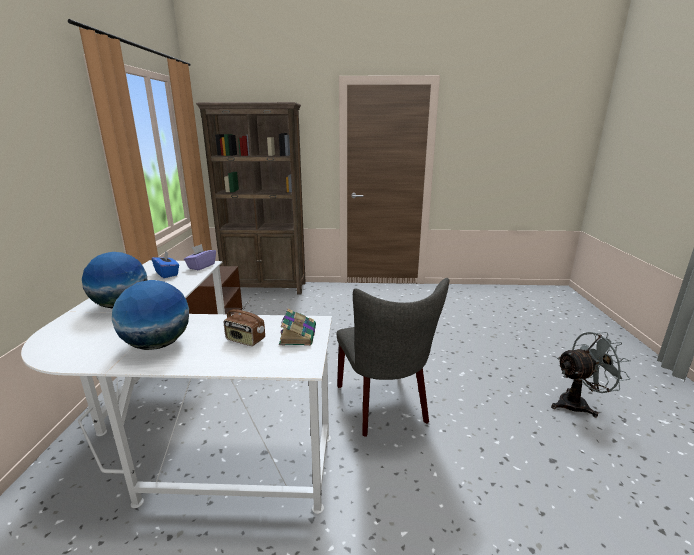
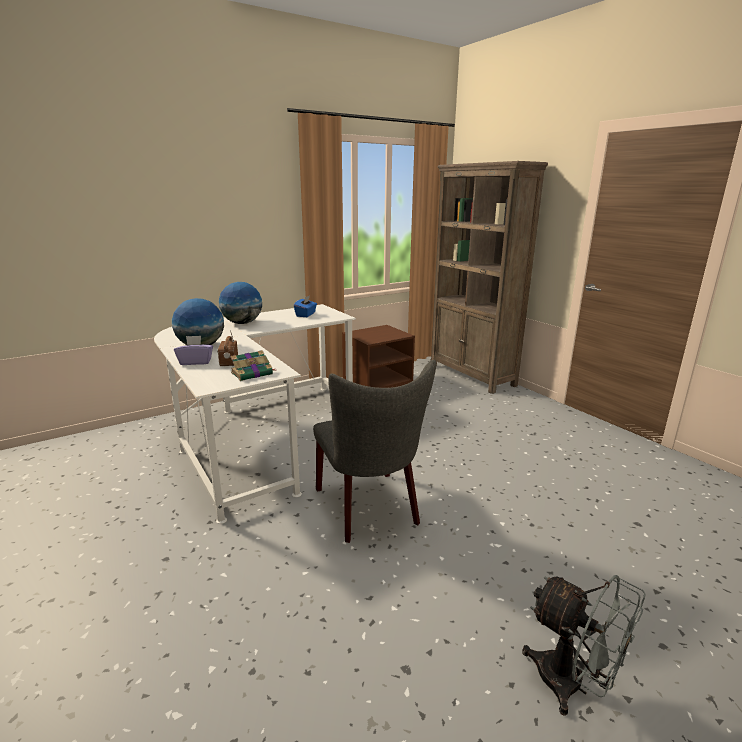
camera: 55 degrees right, 0 degrees up
purple tissue box [184,244,216,270] -> purple tissue box moved to [174,336,213,365]
grey chair [337,278,449,437] -> grey chair turned 60 degrees counterclockwise [313,360,436,543]

